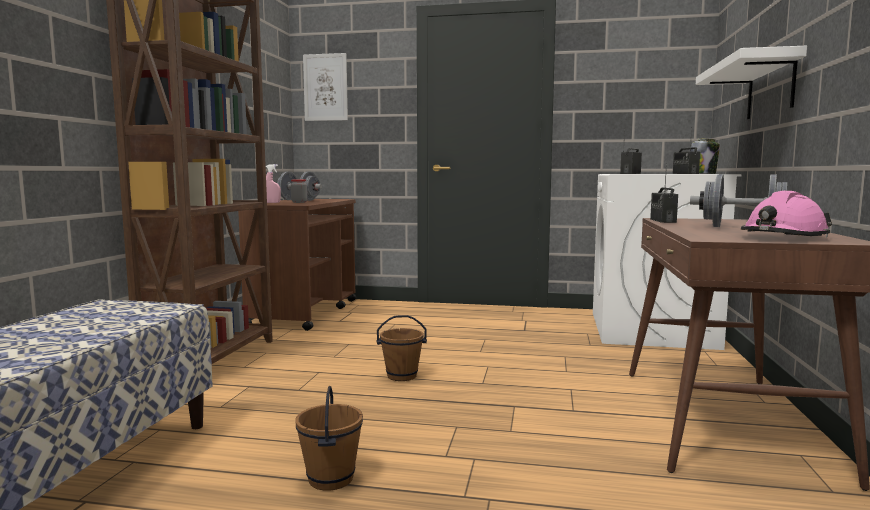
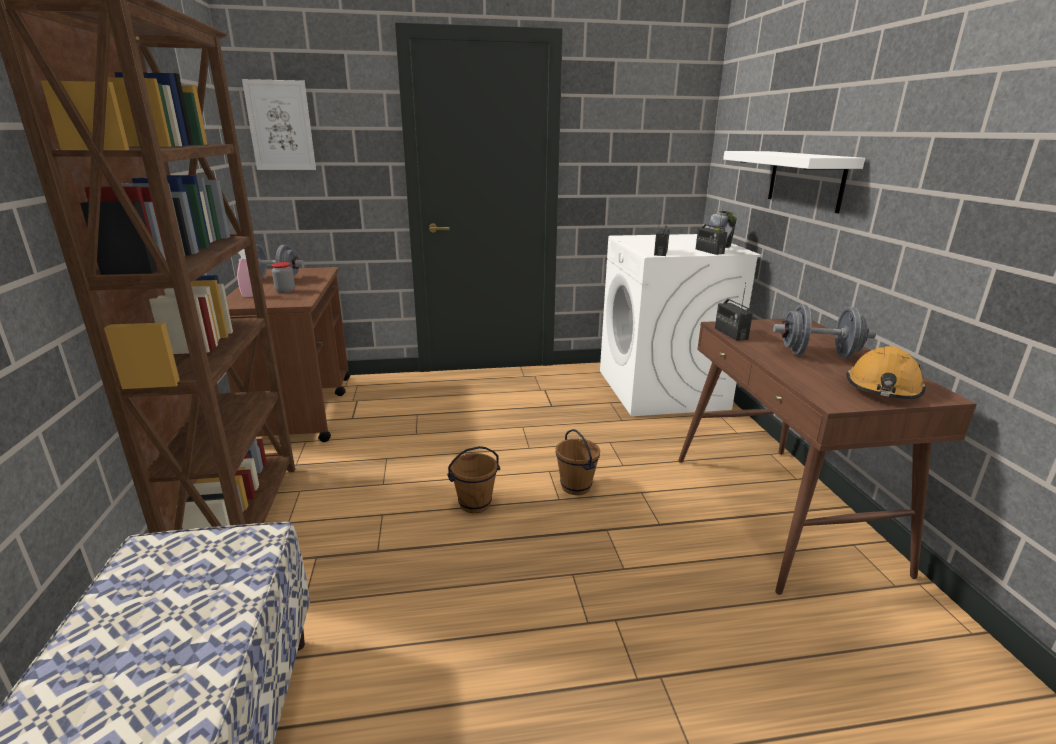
camera: 20 degrees left, 15 degrees up
brown bucket [295,386,363,491] -> brown bucket moved to [556,429,600,495]
pink hard hat [741,191,832,238] -> orange hard hat [846,346,925,399]

